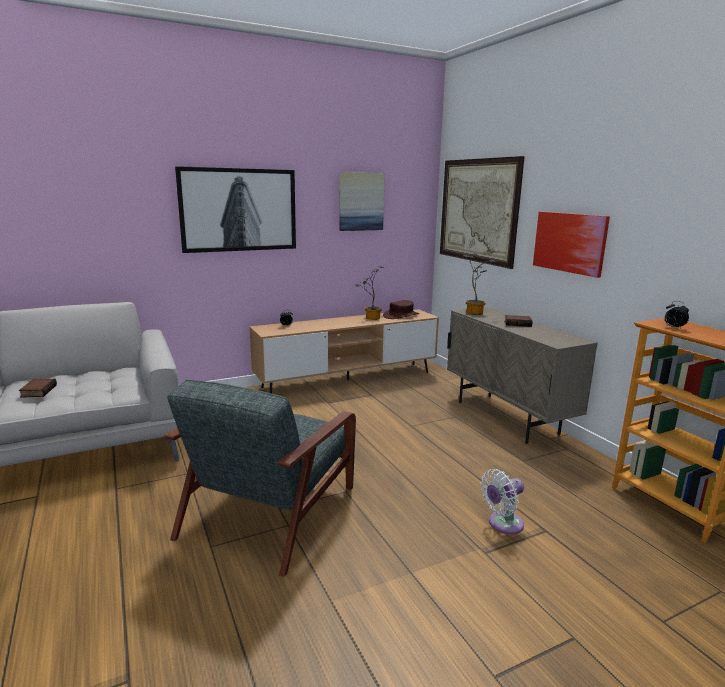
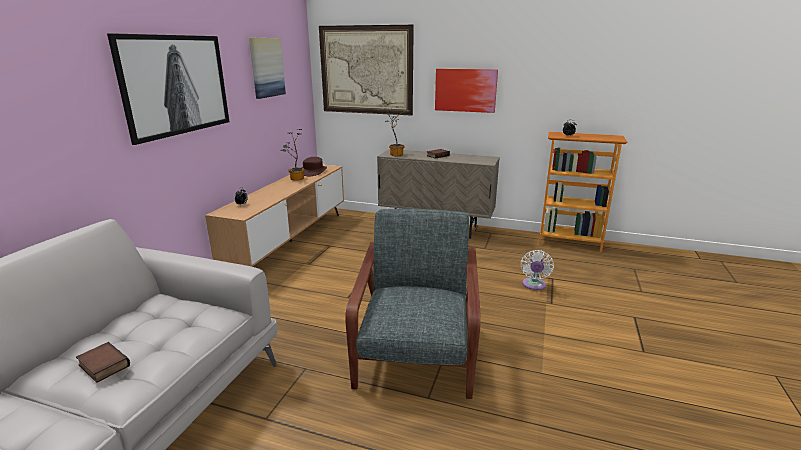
camera: 45 degrees left, 5 degrees up
grey armchair [164,380,356,577] -> grey armchair turned 150 degrees counterclockwise [345,209,481,399]

